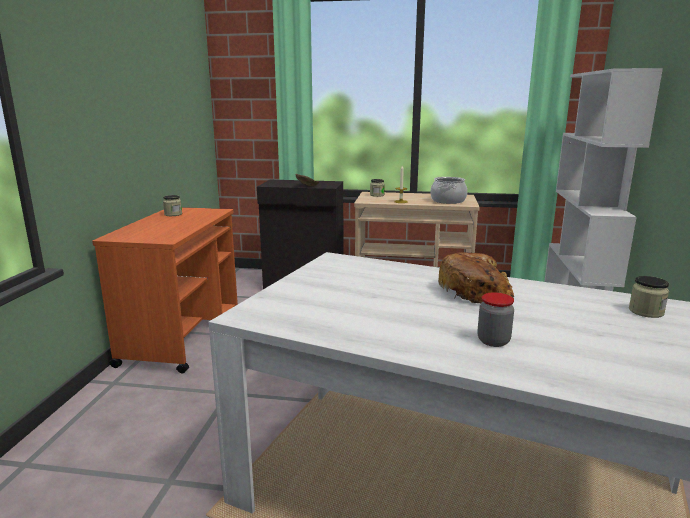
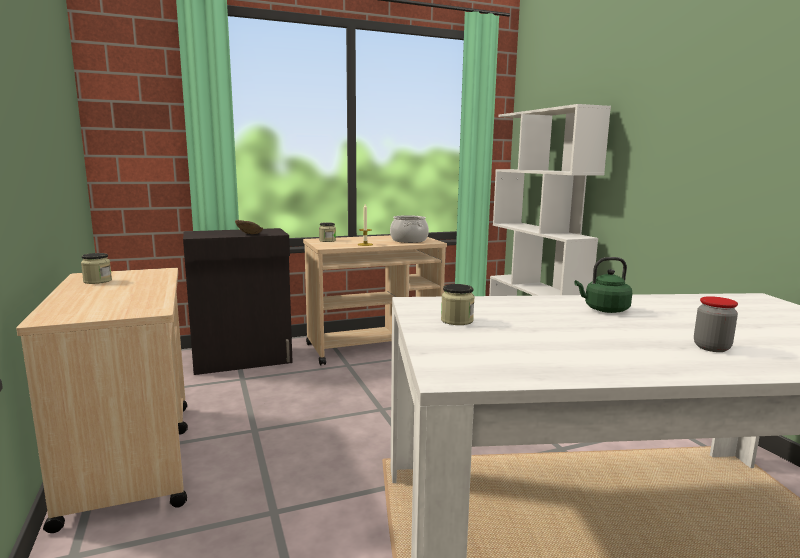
camera: 30 degrees left, 5 degrees down
orange cart [92,207,238,373] -> beige cart [16,268,188,533]
bread [438,252,515,303] -> green kettle [574,257,632,313]
jar [629,276,669,318] -> jar moved to [441,284,475,325]

